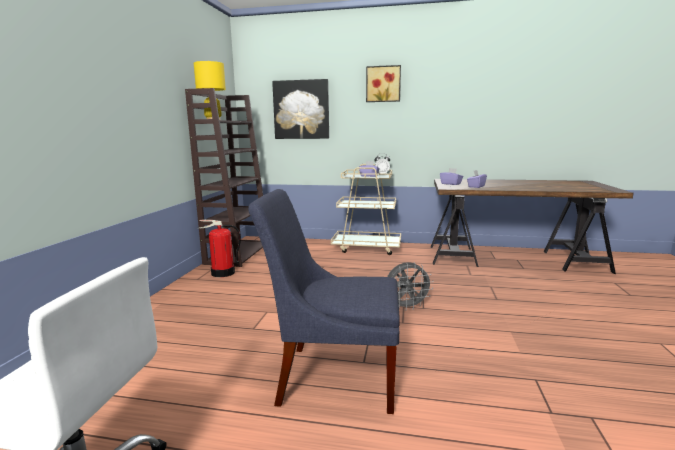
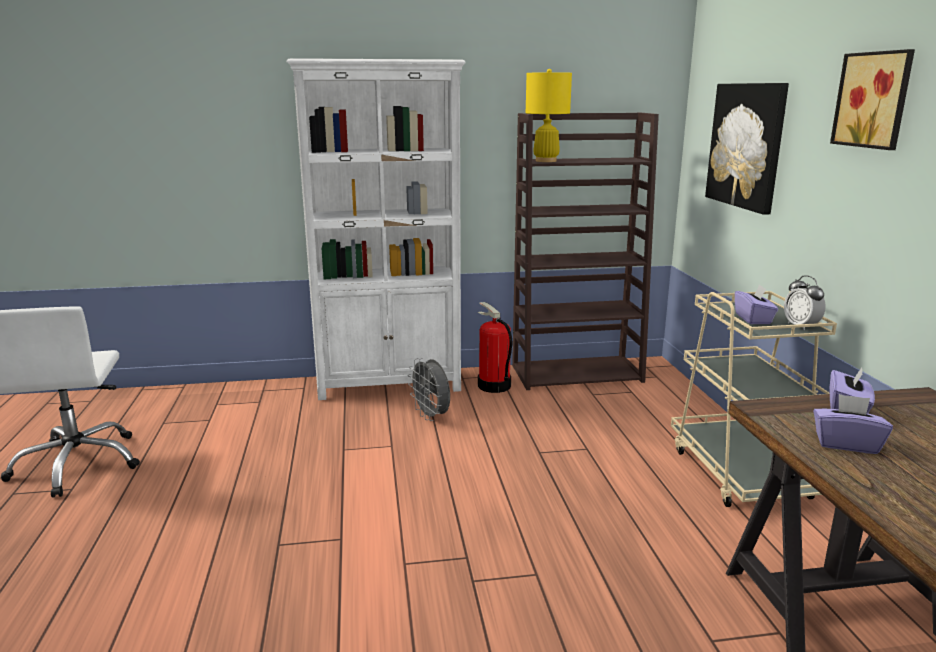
camera: 70 degrees right, 5 degrees up
blue chair [248,189,400,414] -> none
grey fan [387,262,434,310] -> grey fan moved to [408,358,450,421]
none -> white bookcase [287,58,466,400]

